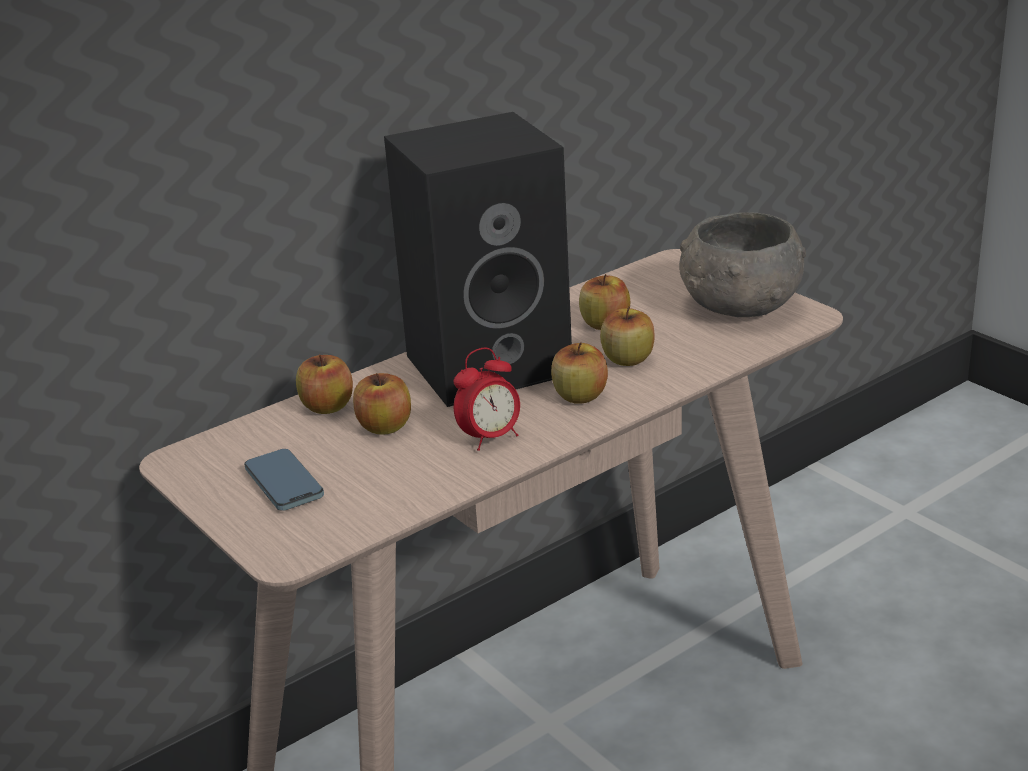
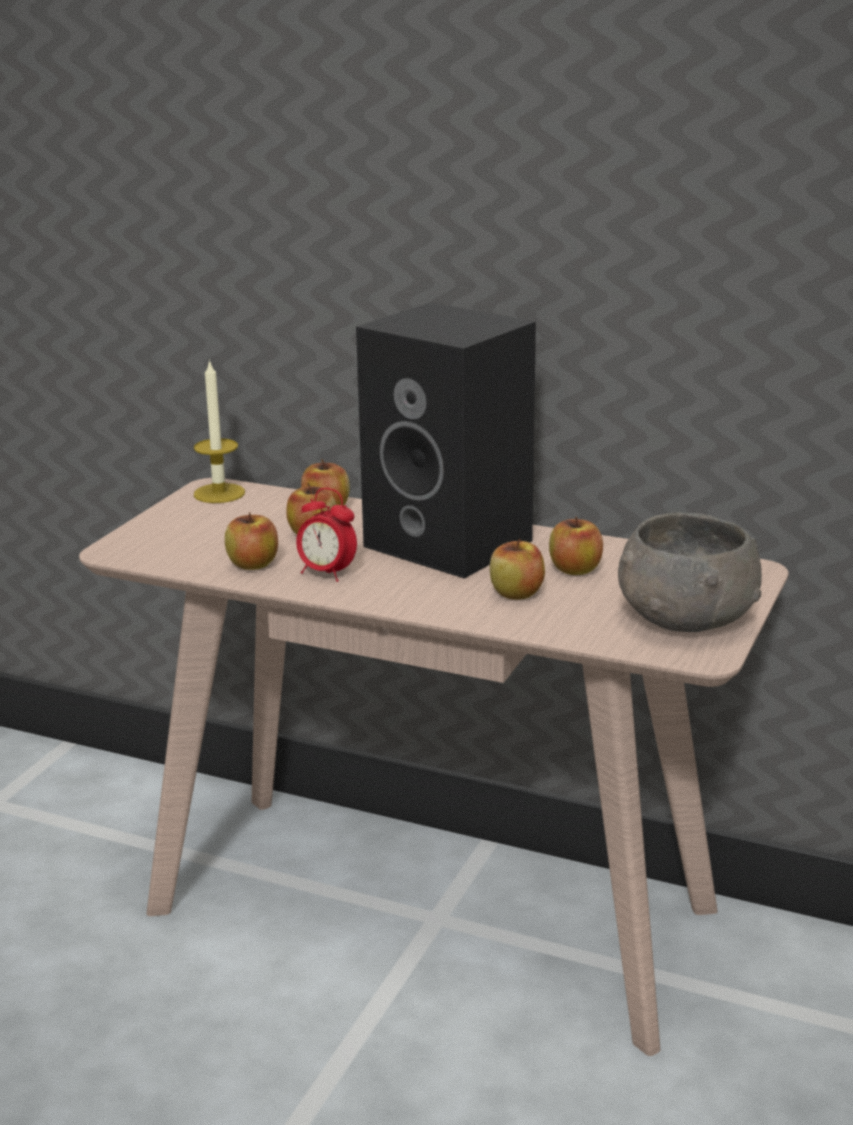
camera: 60 degrees right, 5 degrees down
phone [244,449,324,511] -> none
apple [551,342,608,404] -> apple moved to [225,512,278,570]
none -> candle [194,359,245,503]

